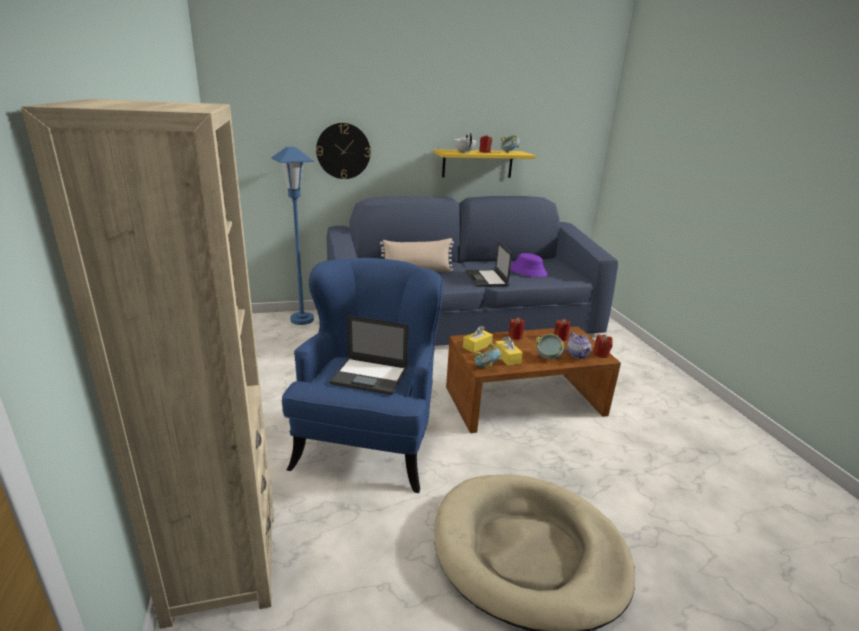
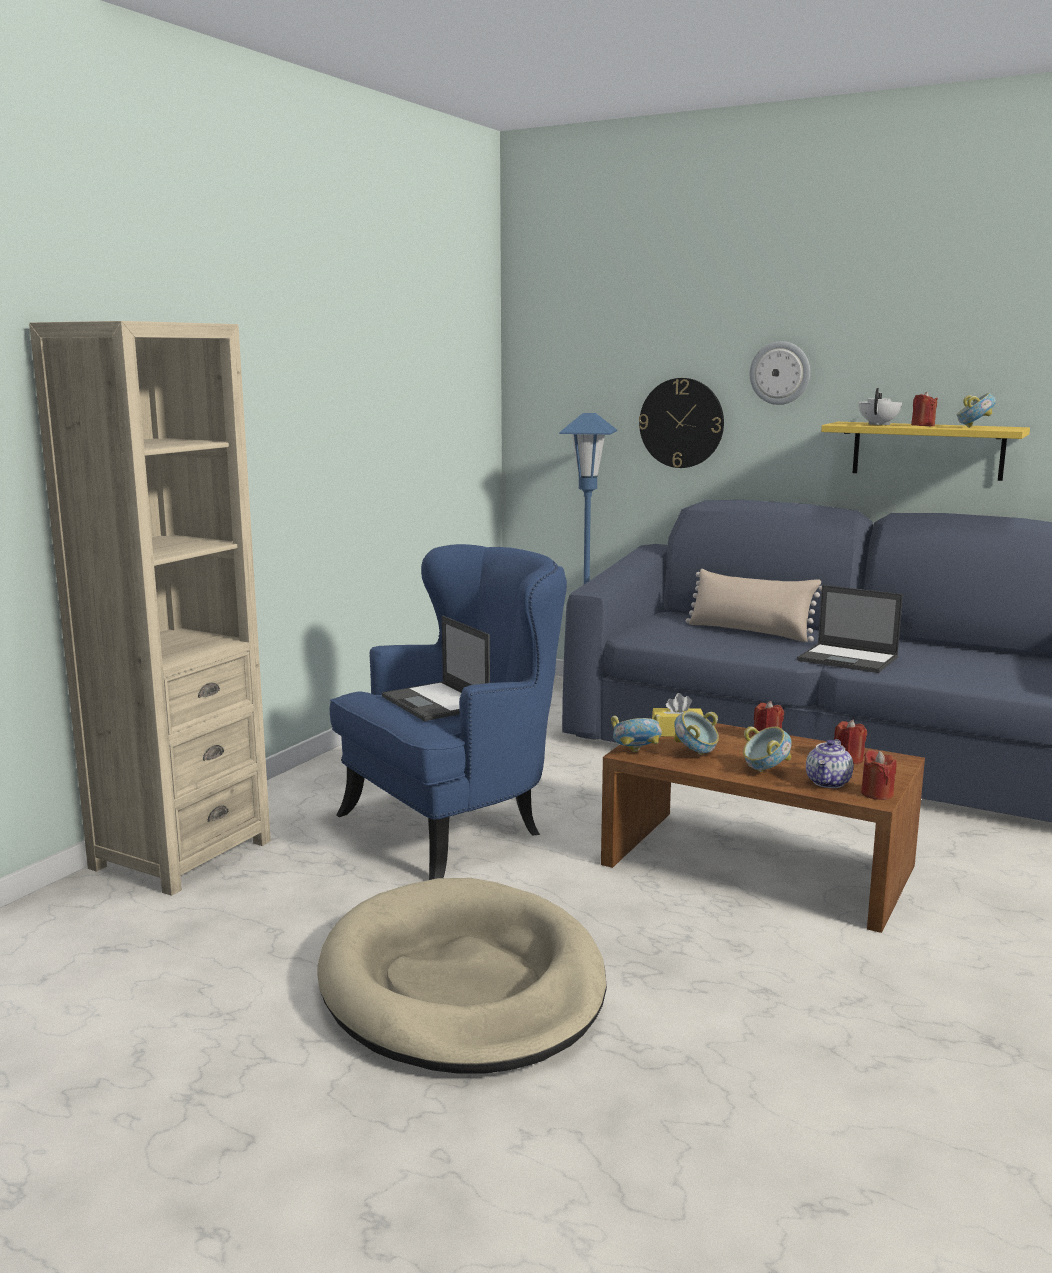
camera: 45 degrees right, 10 degrees down
laptop [466,241,512,287] -> laptop turned 90 degrees counterclockwise [797,585,903,673]
yellow tissue box [495,336,523,366] -> bowl [674,710,719,755]
purple hat [510,253,548,277] -> none
none -> wall clock [750,341,810,405]

